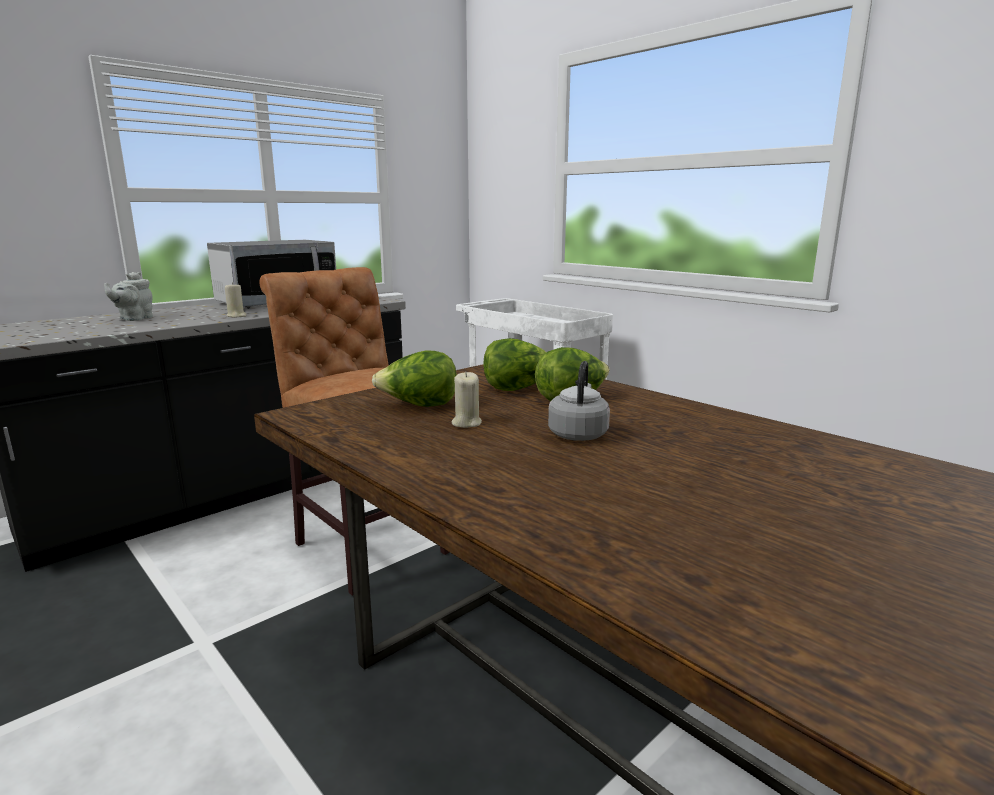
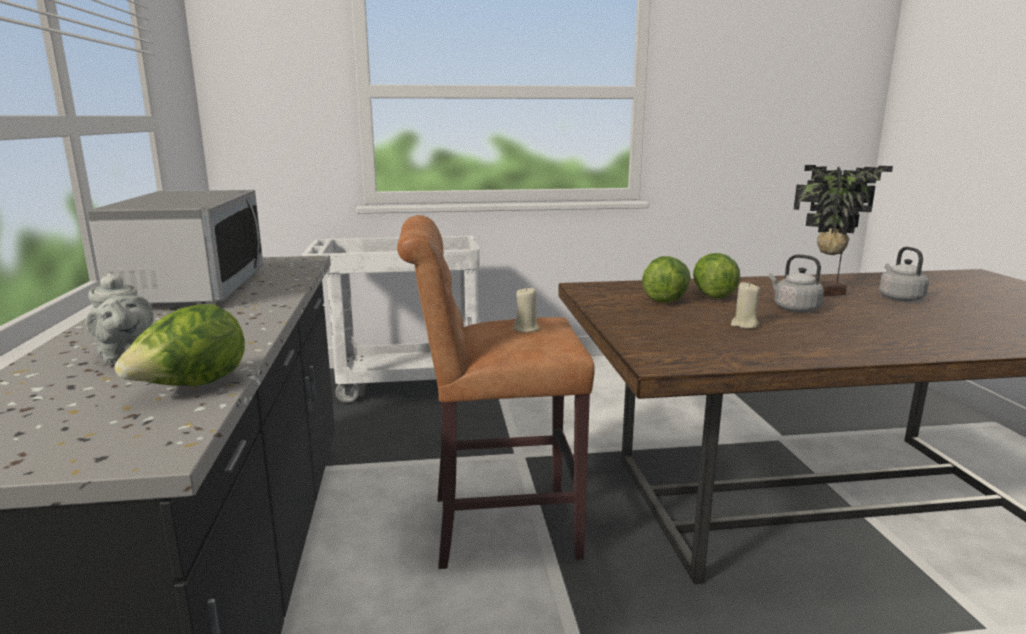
camera: 55 degrees left, 0 degrees up
beige candle [225,282,246,318] -> beige candle moved to [514,287,540,332]
lettuce [372,350,457,407] -> lettuce moved to [115,304,245,386]
none -> potted plant [794,165,893,296]
none -> grey kettle [879,247,929,301]

